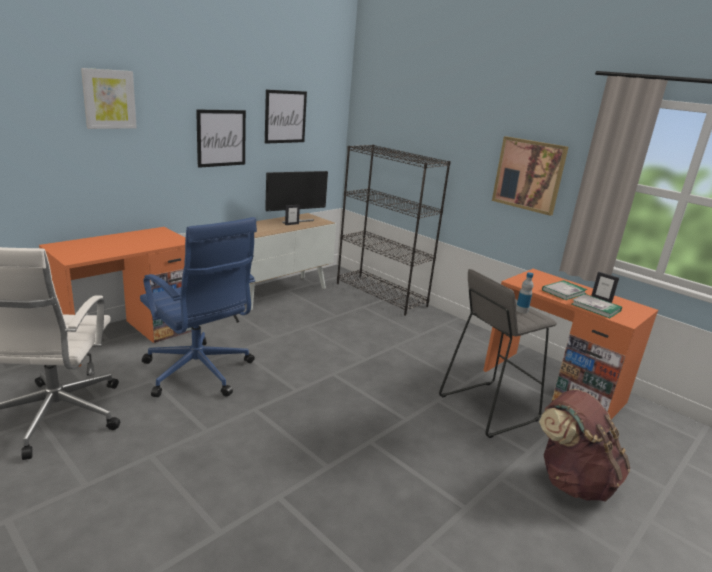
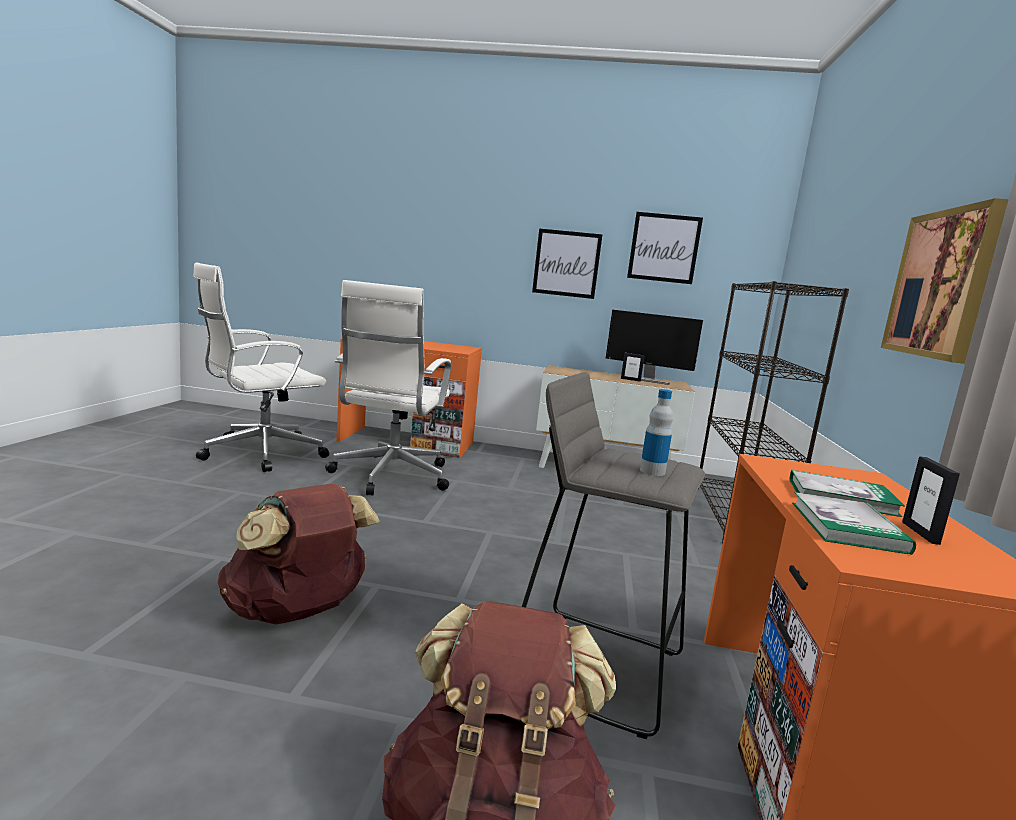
camera: 55 degrees right, 10 degrees down
picture [81,68,137,129] -> none
blue office chair [140,217,257,397] -> white office chair [325,280,451,495]
none -> brown backpack [218,484,381,624]

